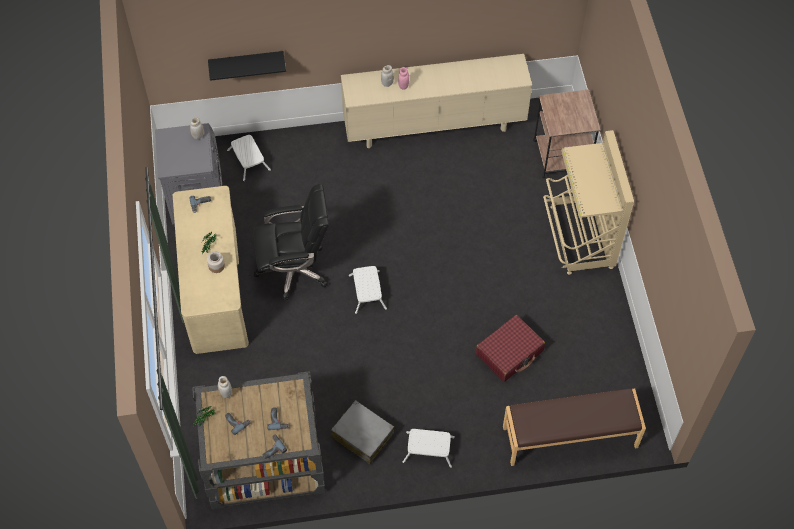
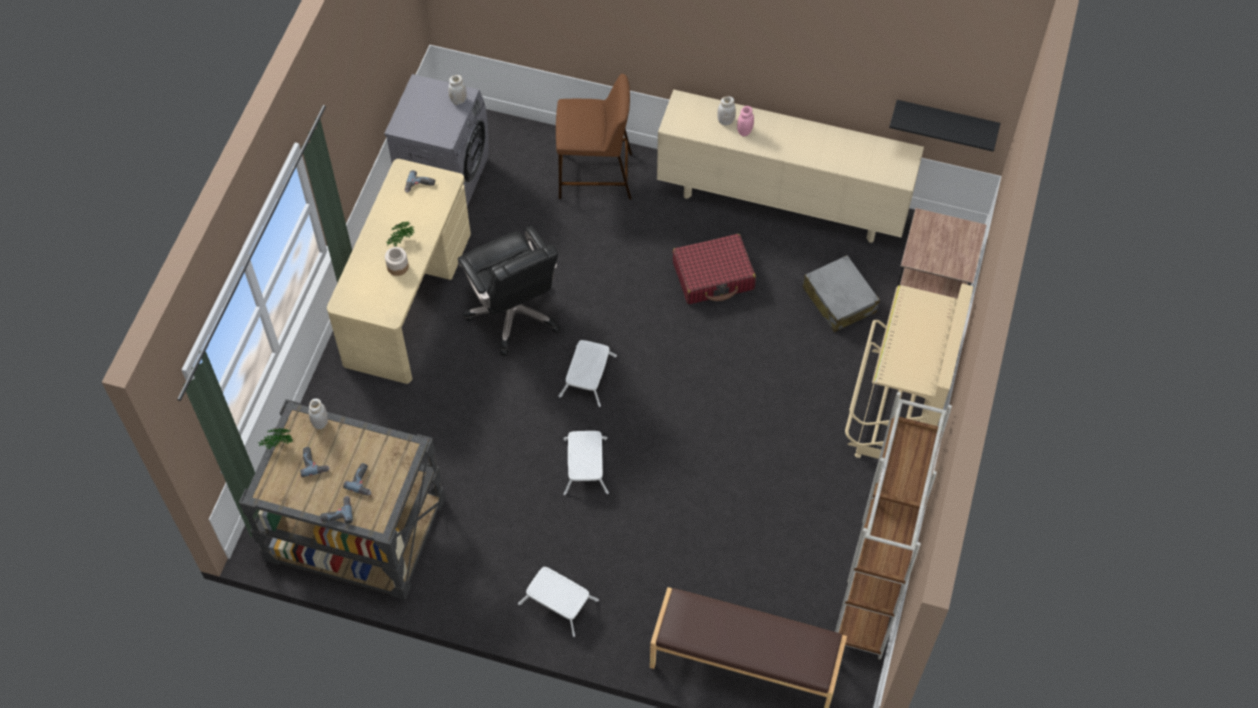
camera: 25 degrees right, 0 degrees up
black shelf [208,51,286,81] -> black shelf moved to [889,100,1000,152]
white step ladder [227,135,271,181] -> white step ladder moved to [563,431,609,495]
black office chair [254,184,329,300] -> black office chair turned 45 degrees clockwise [458,226,561,356]
grey suitcase [331,400,394,464] -> grey suitcase moved to [803,255,880,333]
red suitcase [476,315,545,382] -> red suitcase moved to [672,234,756,304]
none -> brown stool [556,74,632,200]
none -> brown bookcase [835,392,952,660]

